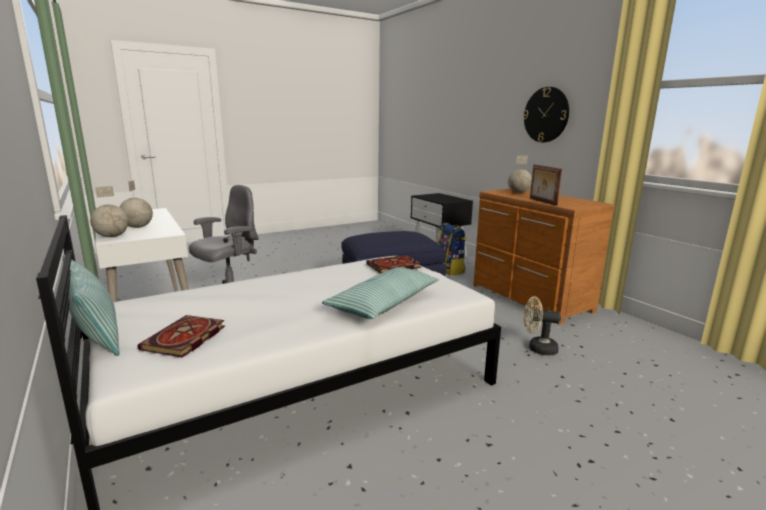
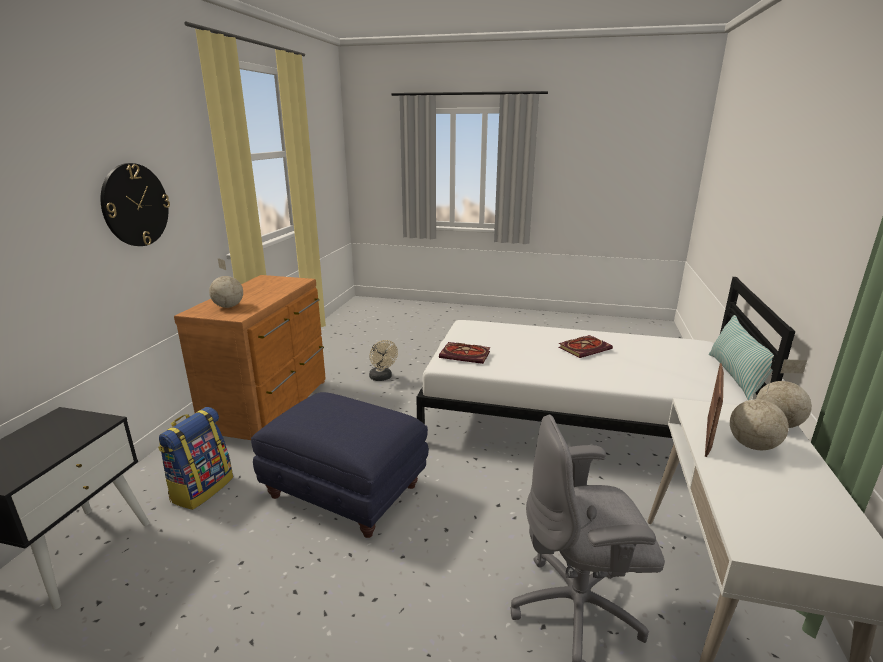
camera: 135 degrees left, 5 degrees up
book [138,315,225,358] -> book moved to [558,335,613,358]
pillow [322,267,439,319] -> none
picture frame [530,164,562,206] -> picture frame moved to [705,363,724,457]

